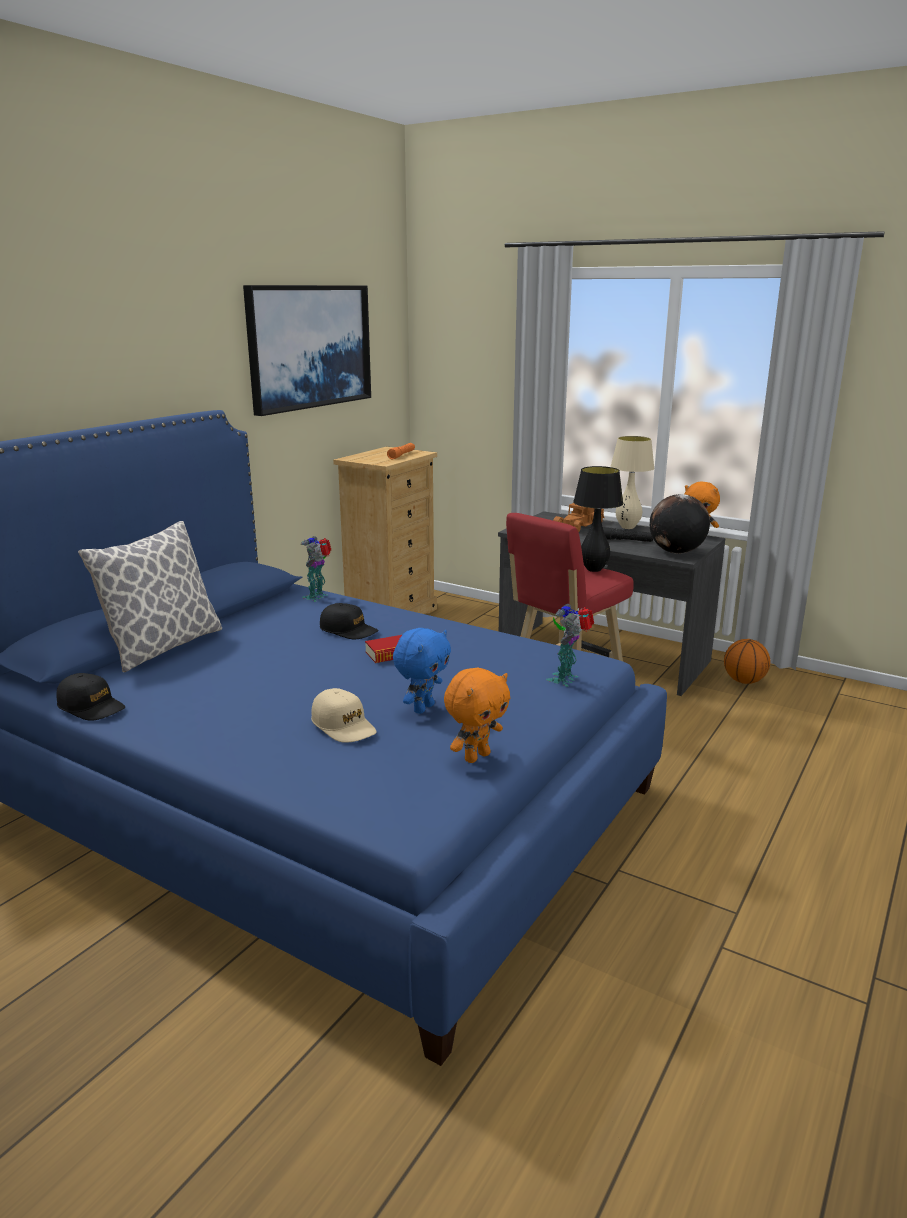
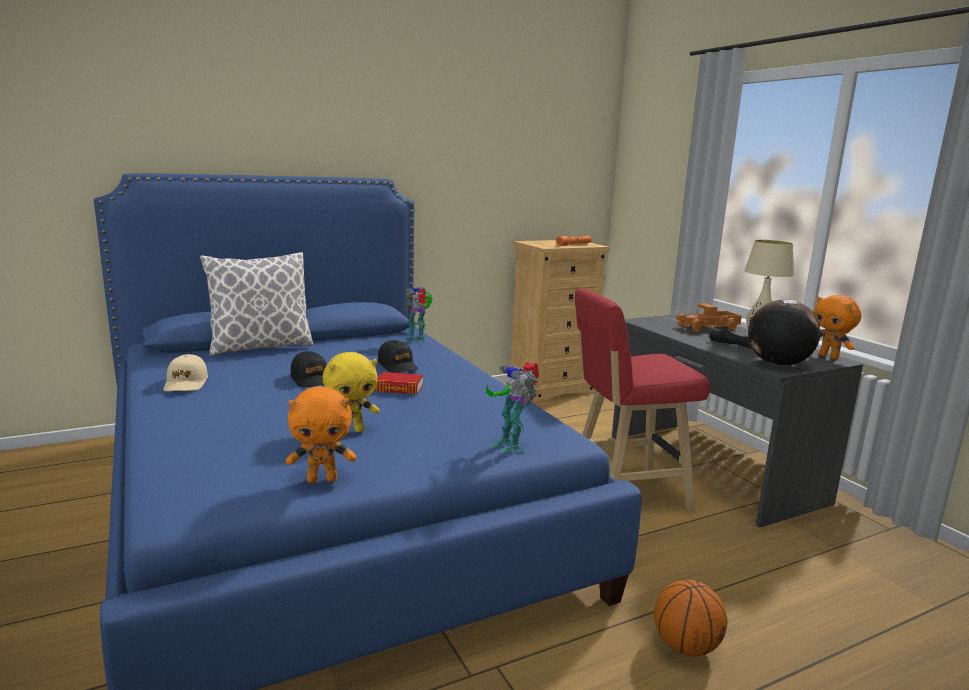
camera: 30 degrees right, 5 degrees down
black cap [56,673,125,721] -> black cap moved to [290,351,327,387]
picture [243,285,371,416] -> none
beige cap [311,688,377,743] -> beige cap moved to [164,354,208,391]
blue plush toy [393,628,451,714] -> yellow plush toy [323,352,379,434]
toy robot [546,604,594,687] -> toy robot turned 90 degrees counterclockwise [486,362,539,453]
black table lamp [573,466,623,572] -> none
basketball [724,639,771,684] -> basketball moved to [654,580,728,656]

